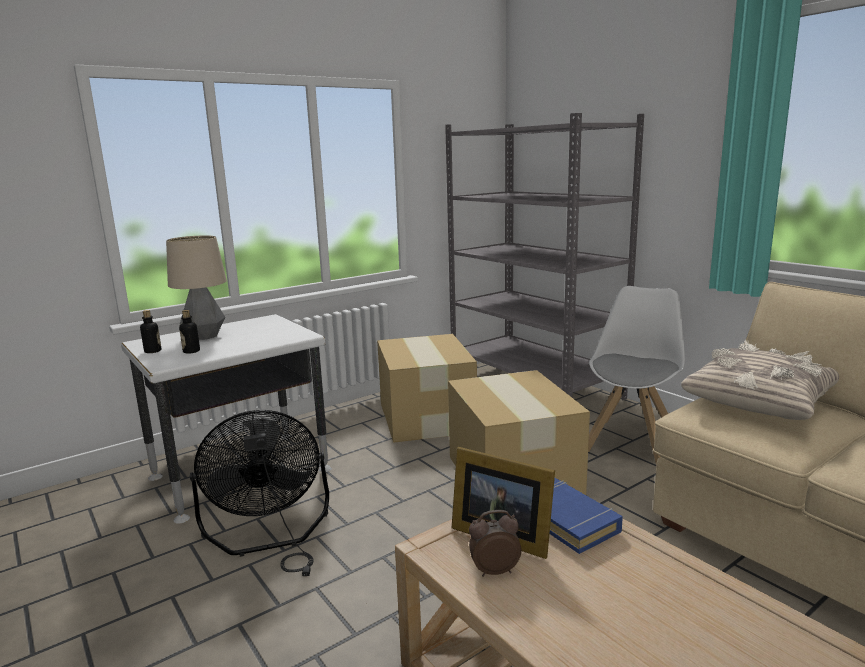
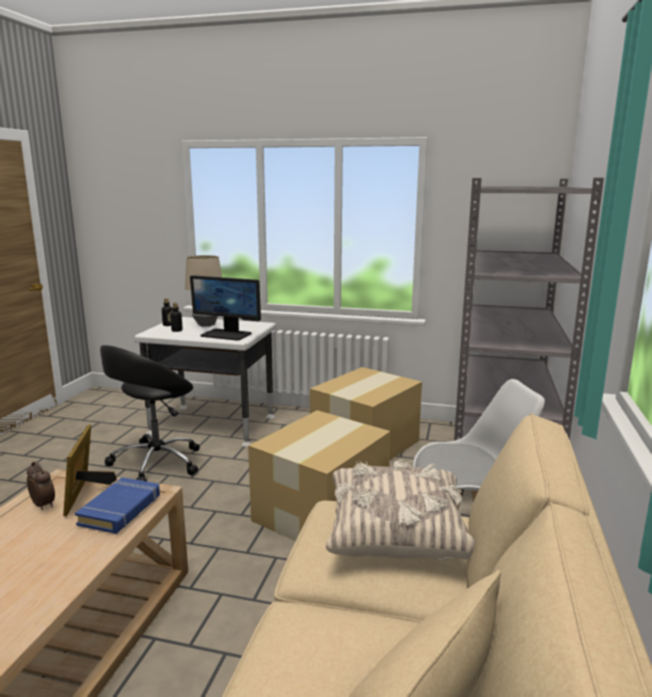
camera: 50 degrees right, 0 degrees up
black fan [190,410,329,576] -> black office chair [100,345,200,482]
none -> monitor [190,275,261,341]

